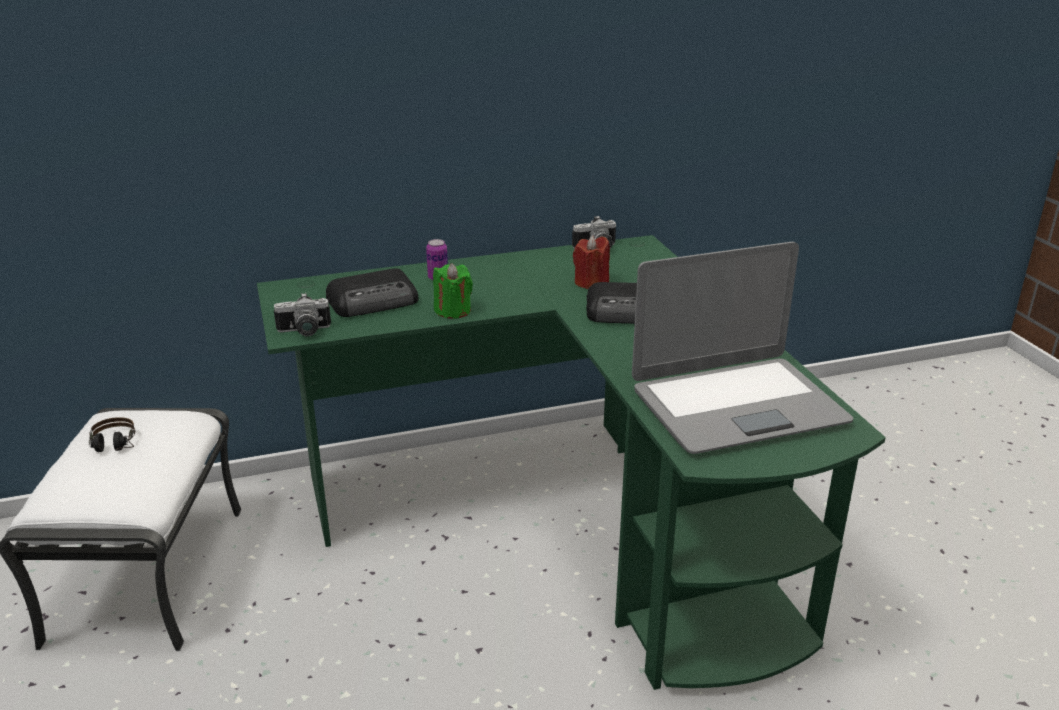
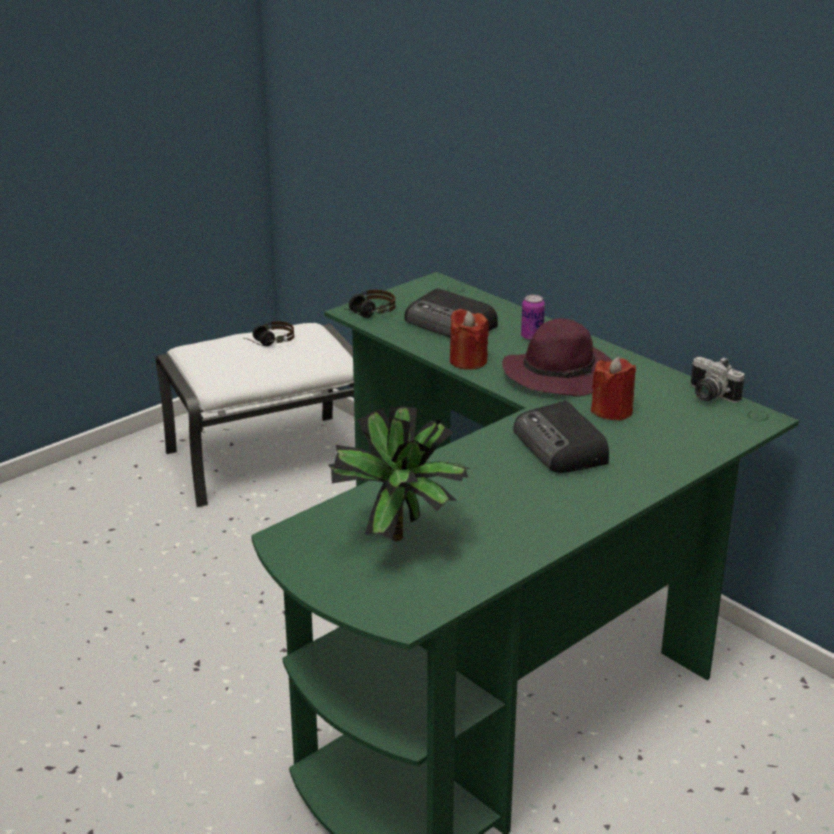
camera: 65 degrees right, 0 degrees up
camera [274,293,331,337] -> headphones [344,290,395,318]
green candle [433,263,473,319] -> red candle [450,309,489,369]
laptop [632,242,853,454] -> potted plant [328,406,471,541]
none -> purple hat [502,318,612,396]

